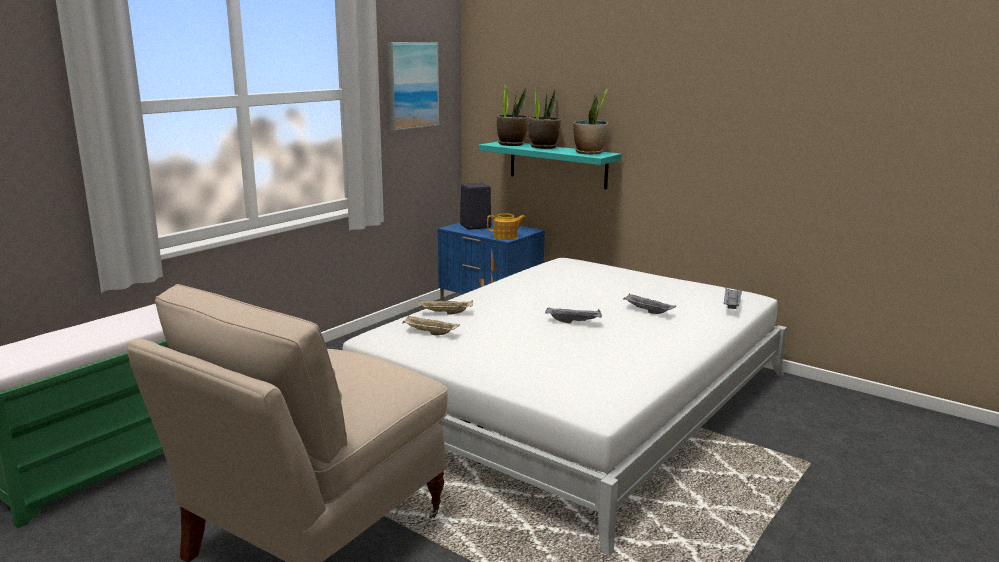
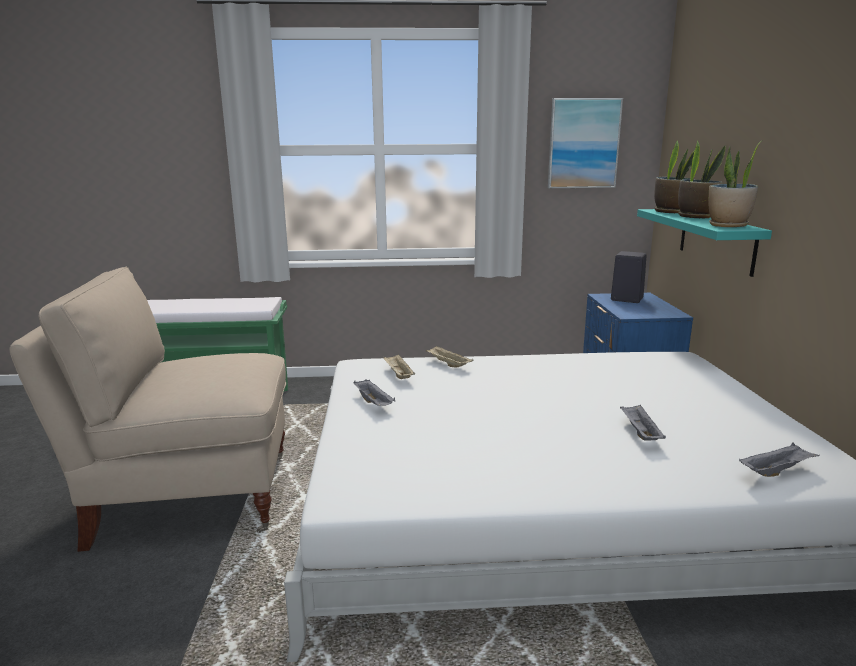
camera: 50 degrees right, 0 degrees up
teapot [487,214,526,240] -> none
grey tray [545,307,602,324] -> grey tray moved to [354,380,395,406]

